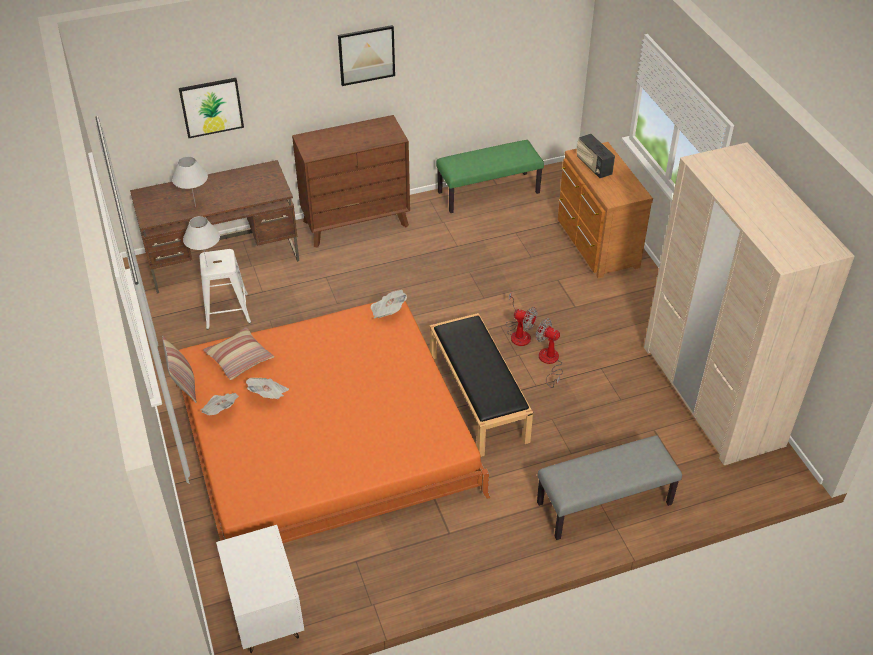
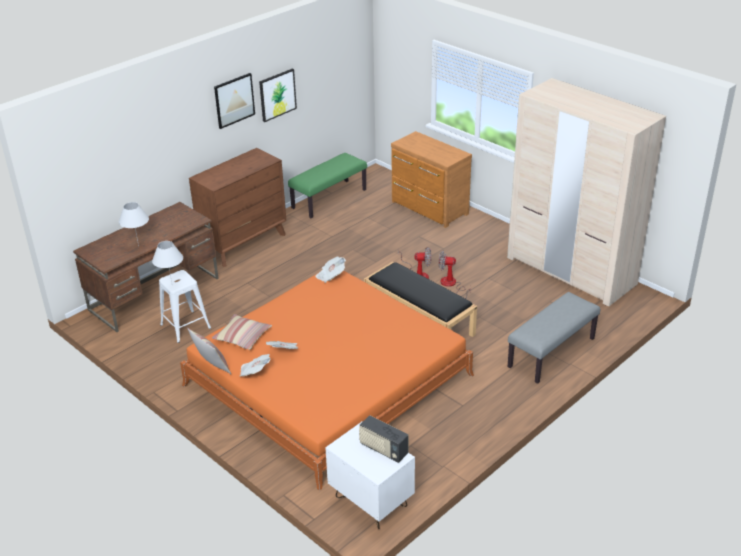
camera: 25 degrees left, 10 degrees down
picture [179,78,244,138] -> picture moved to [259,69,297,122]
radio [576,134,615,178] -> radio moved to [359,415,409,463]

